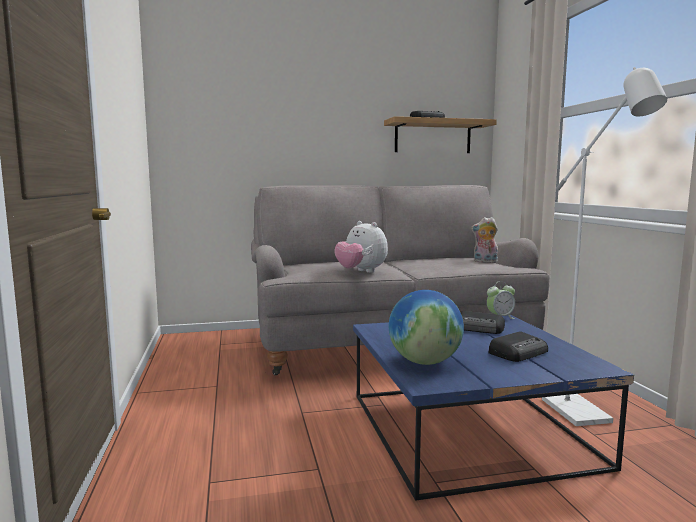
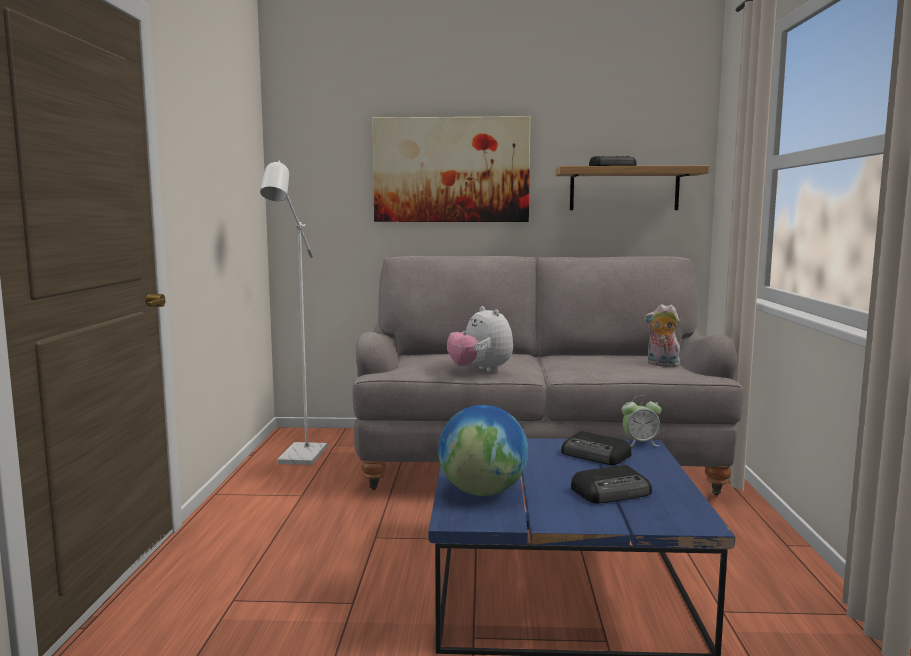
camera: 15 degrees right, 0 degrees up
white floor lamp [542,67,667,426] -> white floor lamp moved to [260,160,327,465]
none -> picture [372,116,530,222]

